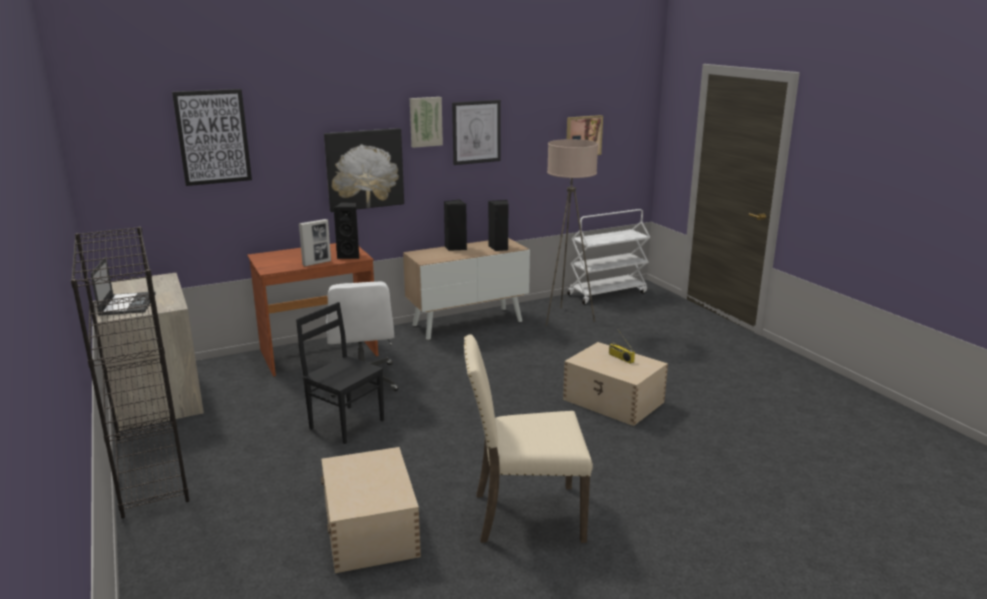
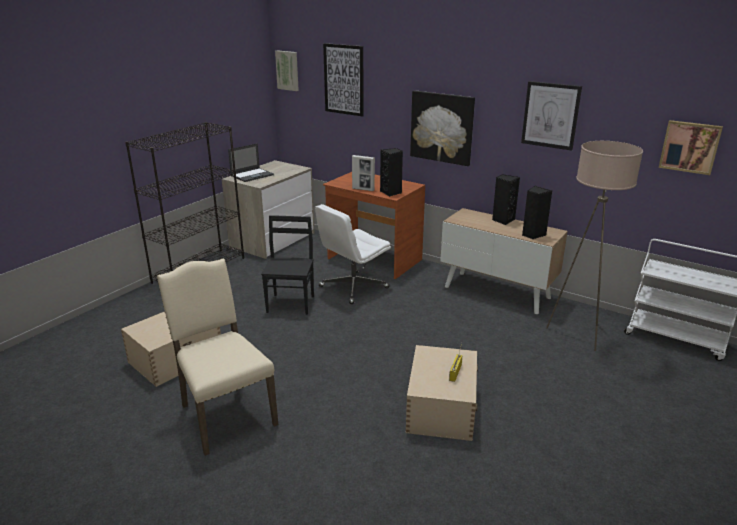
camera: 60 degrees right, 5 degrees up
picture [410,97,443,148] -> picture moved to [275,50,299,91]

